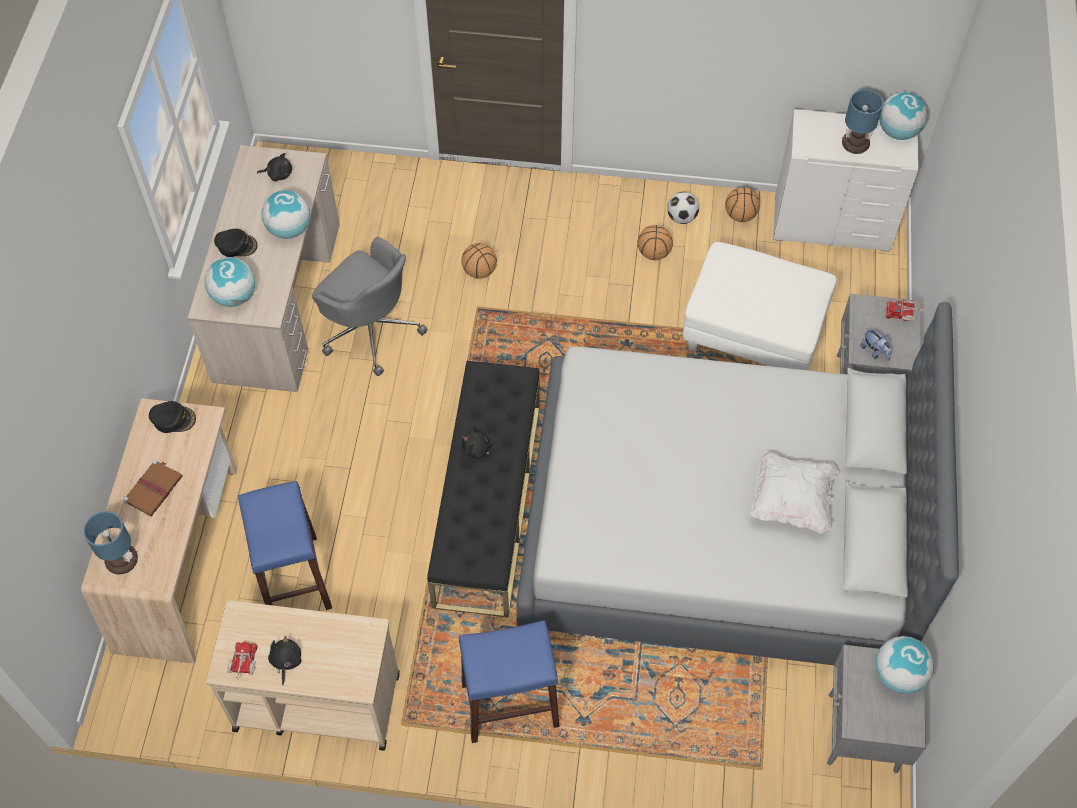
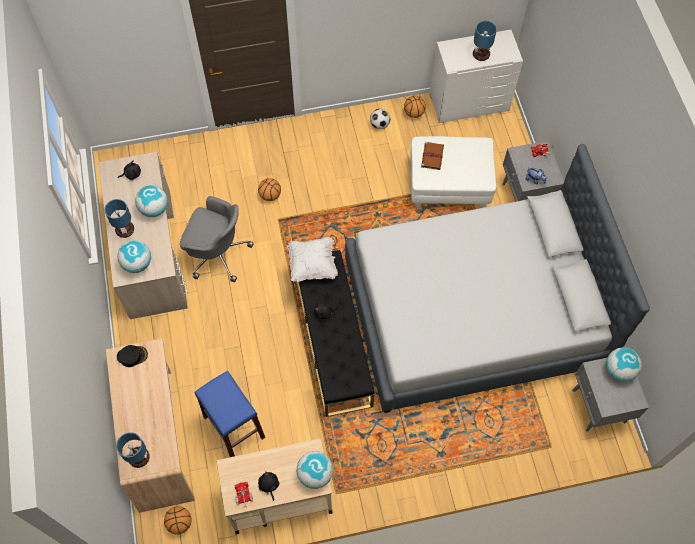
camera: 20 degrees left, 5 degrees up
brown book [123,460,183,516] -> brown book moved to [421,142,444,170]
black cap [214,229,258,257] -> table lamp [104,199,134,238]
blue stool [459,620,560,743] -> none
basketball [638,225,673,260] -> basketball moved to [164,506,192,535]
white pillow [750,451,839,533] -> white pillow moved to [287,237,338,282]
globe [879,92,927,140] -> globe moved to [296,451,333,489]

